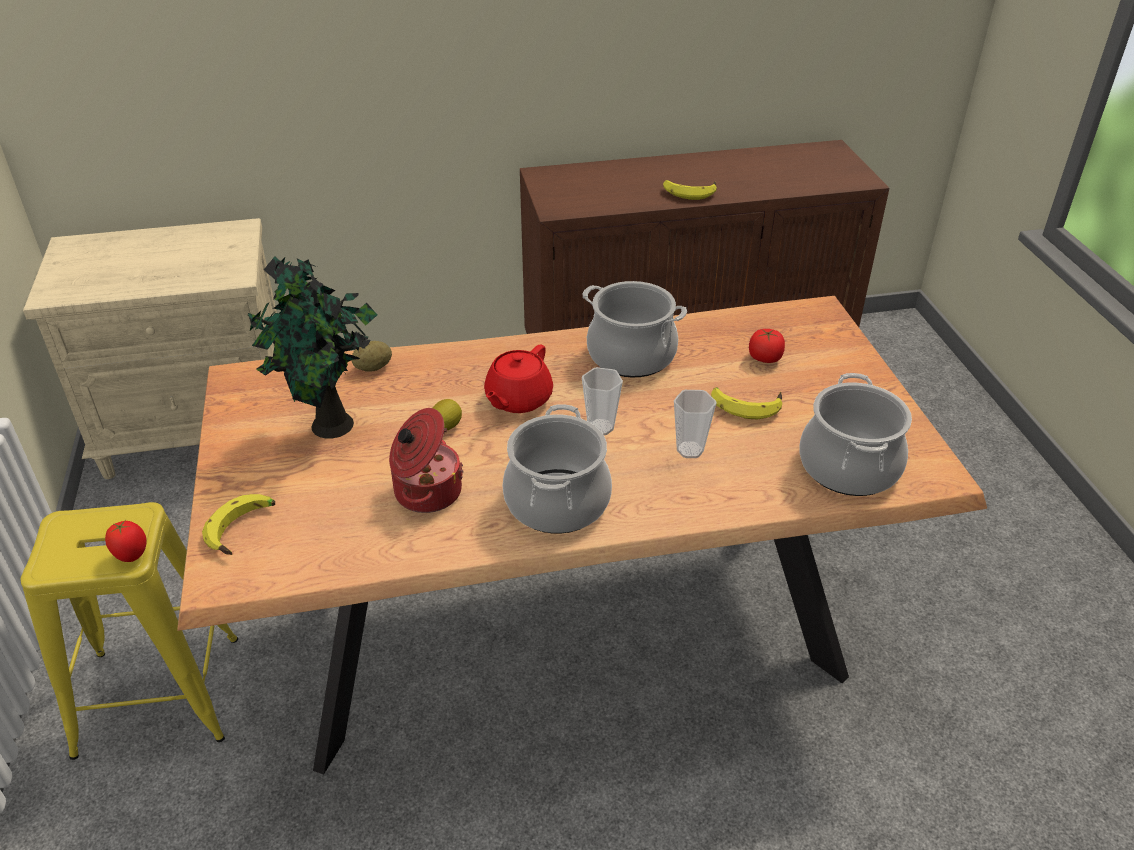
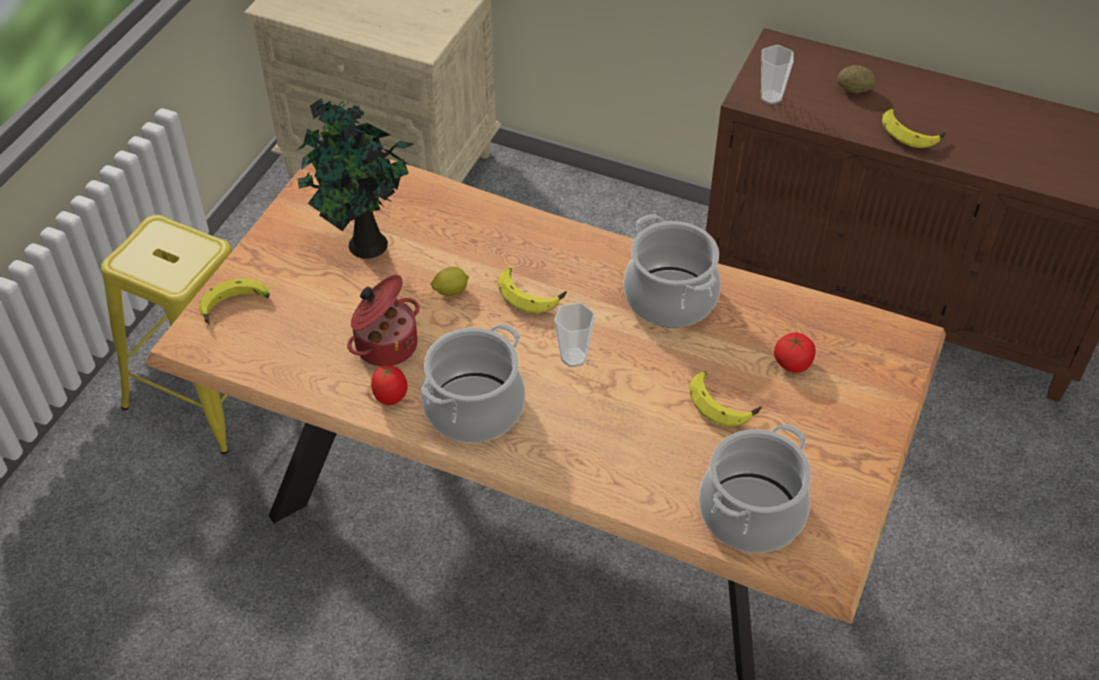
camera: 35 degrees right, 10 degrees up
tomato [105,521,147,562] -> tomato moved to [371,365,408,405]
potato [351,341,392,372] -> potato moved to [837,65,875,93]
red teapot [484,344,553,413] -> banana [498,268,567,313]
cup [674,390,716,458] -> cup moved to [761,45,794,104]

